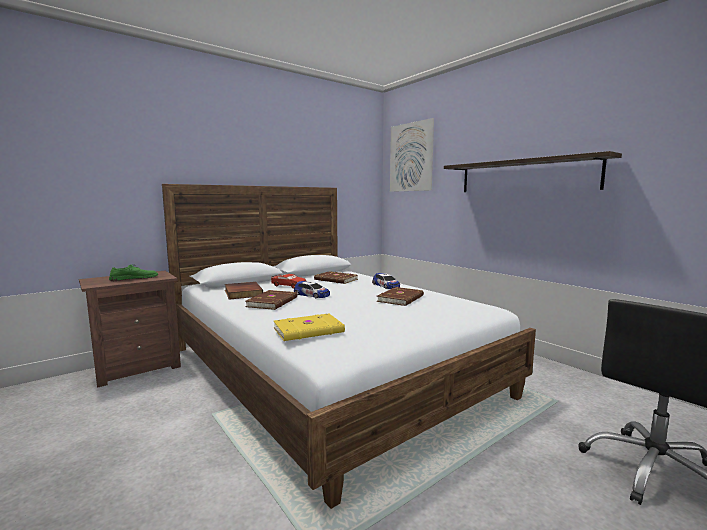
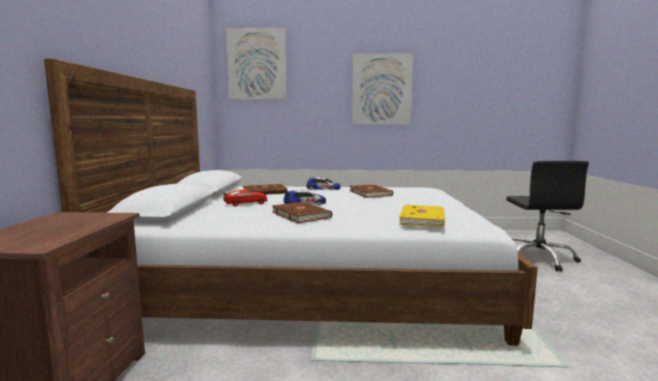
camera: 50 degrees left, 0 degrees up
green shoe [109,264,158,281] -> none
book [225,282,263,300] -> none
shelf [444,151,622,192] -> picture [352,53,413,124]

